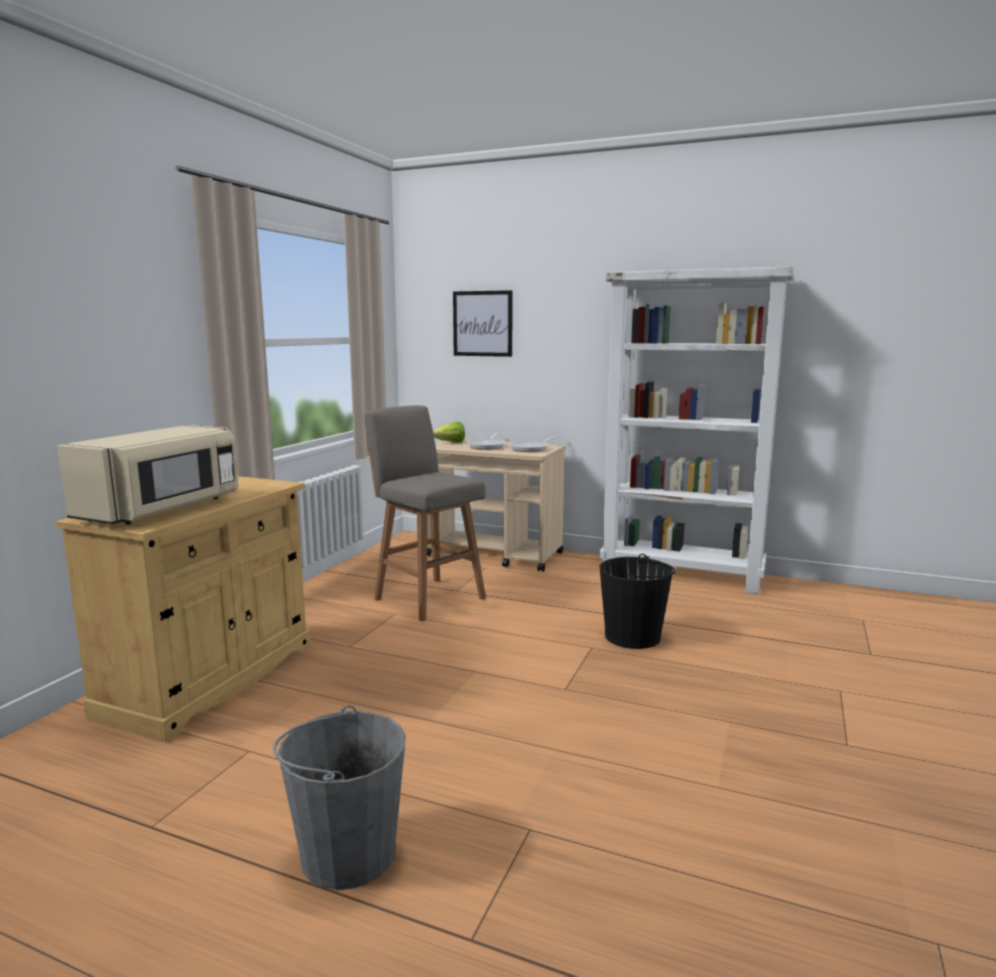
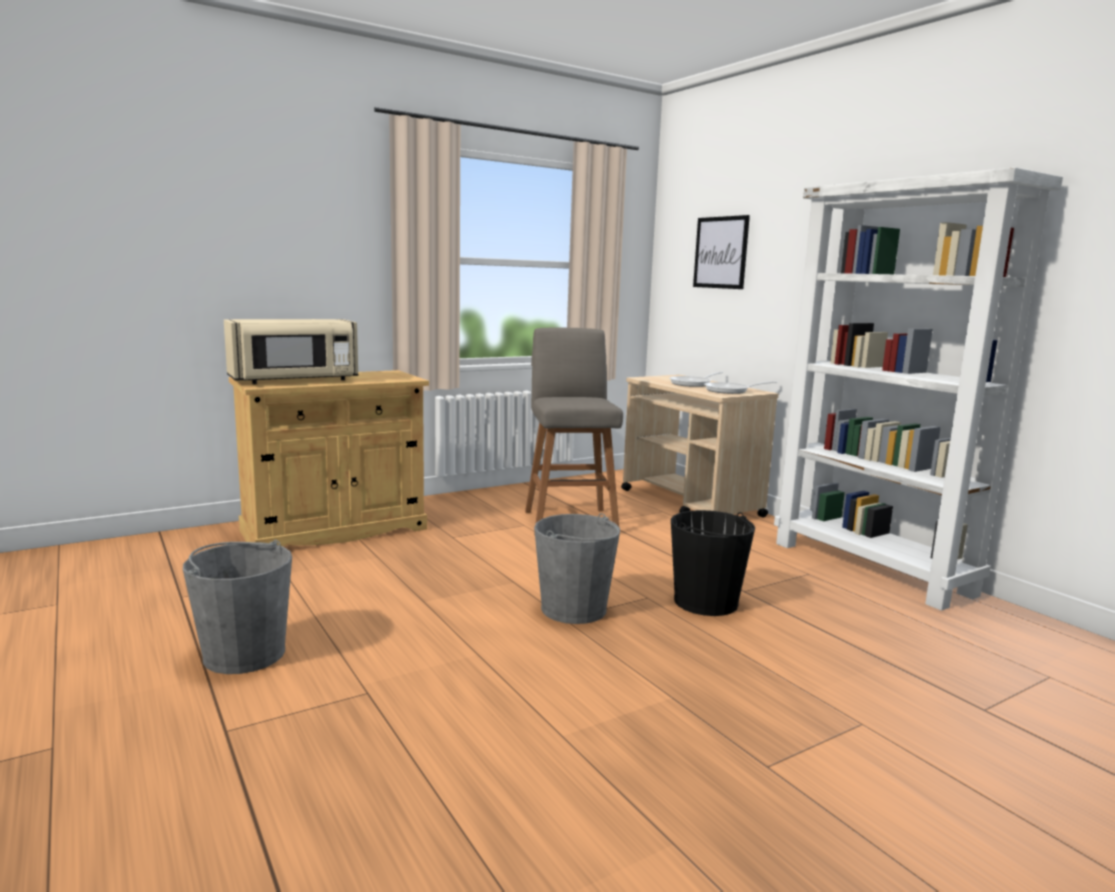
camera: 35 degrees right, 0 degrees up
lettuce [433,421,465,443] -> none
none -> grey bucket [534,513,620,624]

